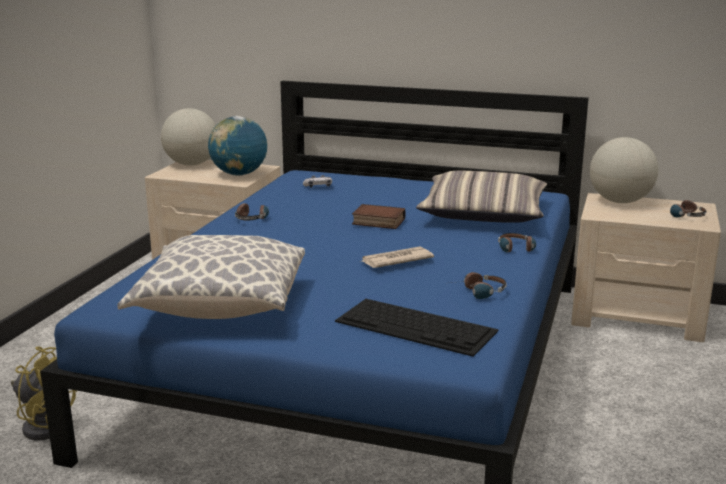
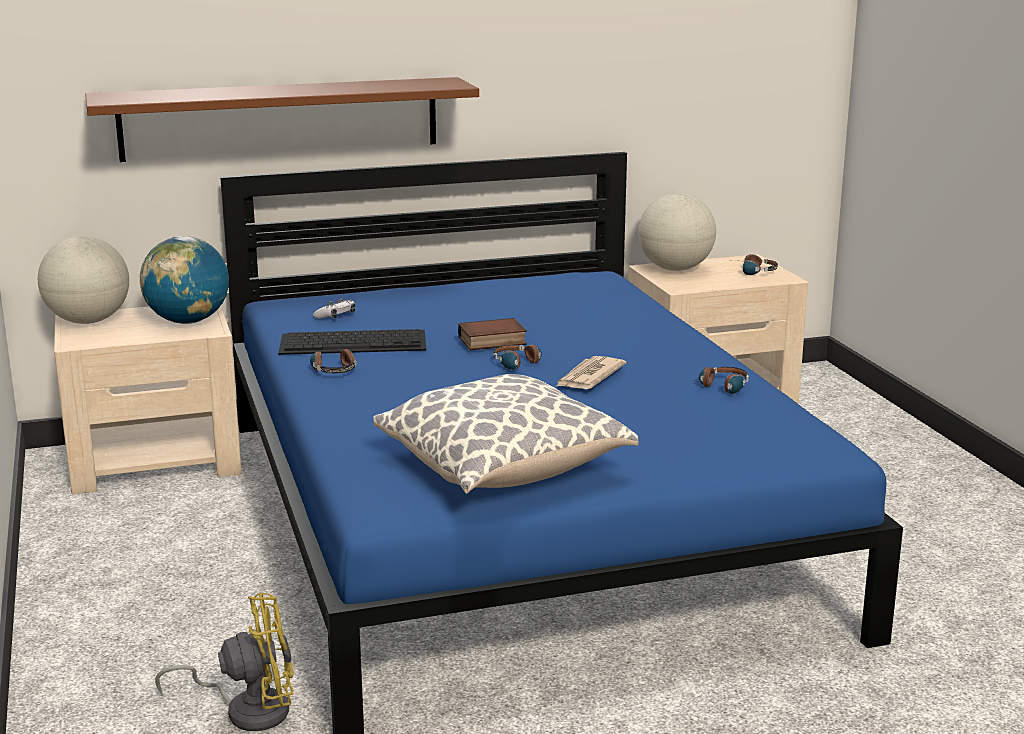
camera: 35 degrees left, 0 degrees up
keyboard [335,299,499,357] -> keyboard moved to [278,329,426,355]
pillow [416,171,547,223] -> none
headphones [498,233,536,252] -> headphones moved to [494,345,542,370]
none -> brown shelf [85,77,479,162]

